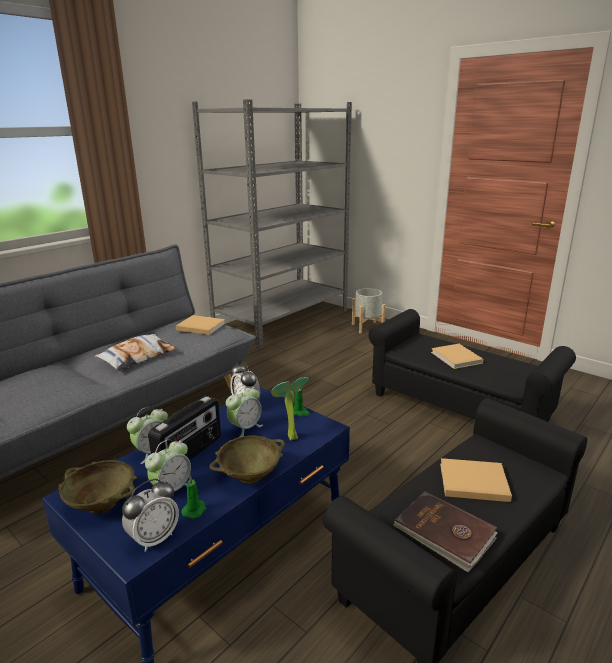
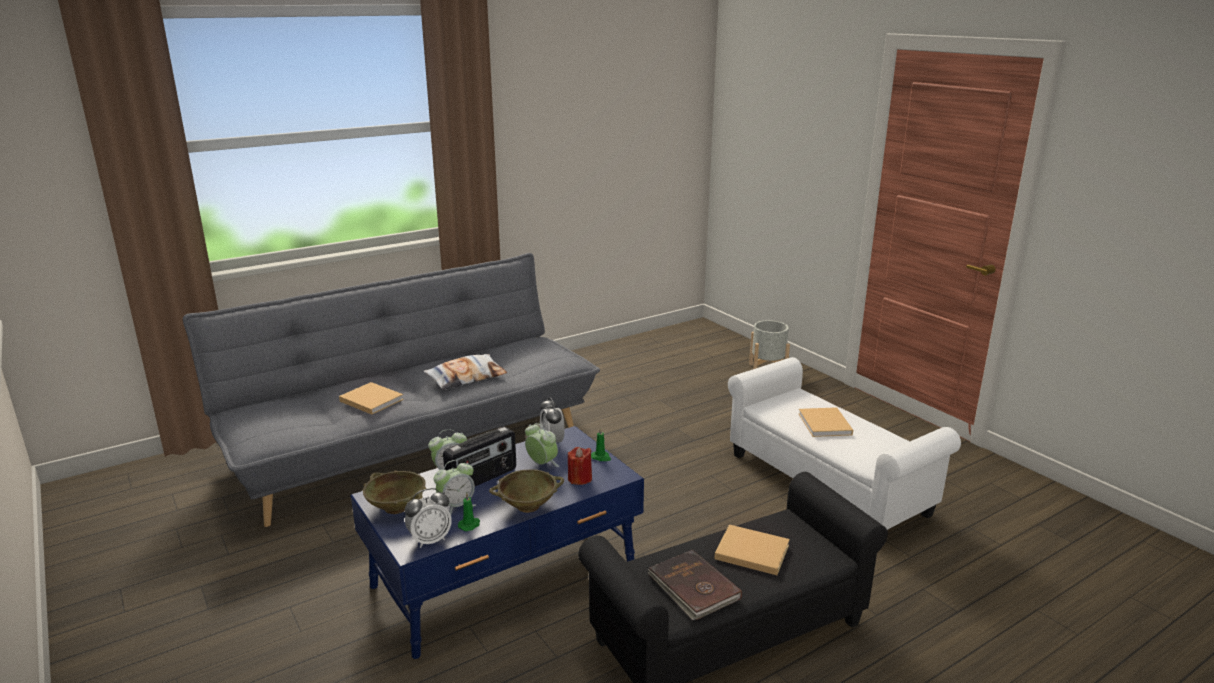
camera: 15 degrees right, 0 degrees up
beige book [176,315,225,335] -> beige book moved to [339,382,404,415]
grey bookcase [192,99,352,349] -> none
alarm clock [226,385,263,438] -> alarm clock turned 105 degrees counterclockwise [525,423,559,467]
potted plant [271,377,309,441] -> red candle [568,447,592,485]
black ottoman [368,309,576,422] -> white ottoman [728,357,961,531]

